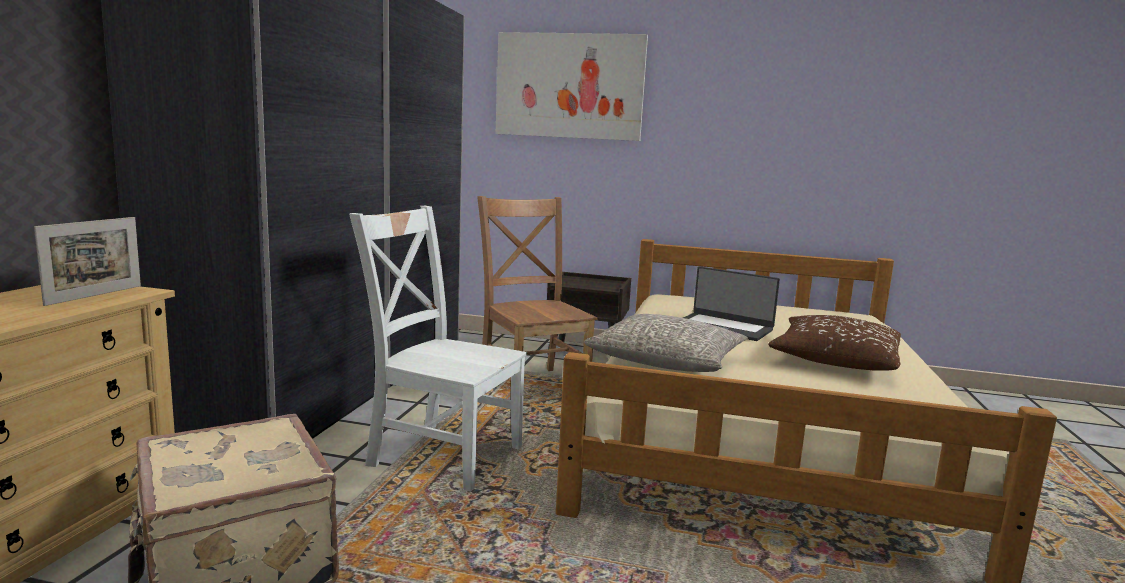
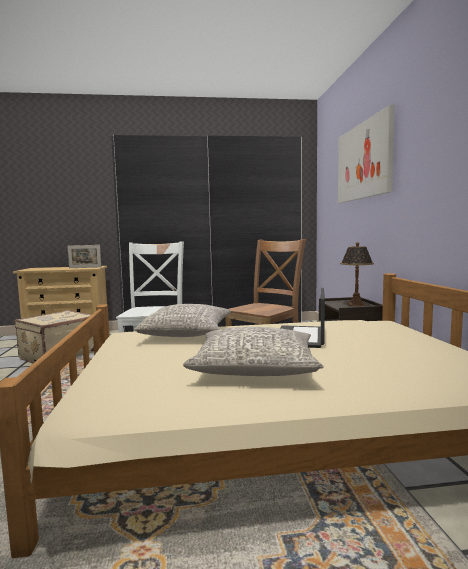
camera: 70 degrees right, 5 degrees down
brown pillow [768,315,901,371] -> grey pillow [183,327,324,376]
none -> table lamp [340,242,374,306]

